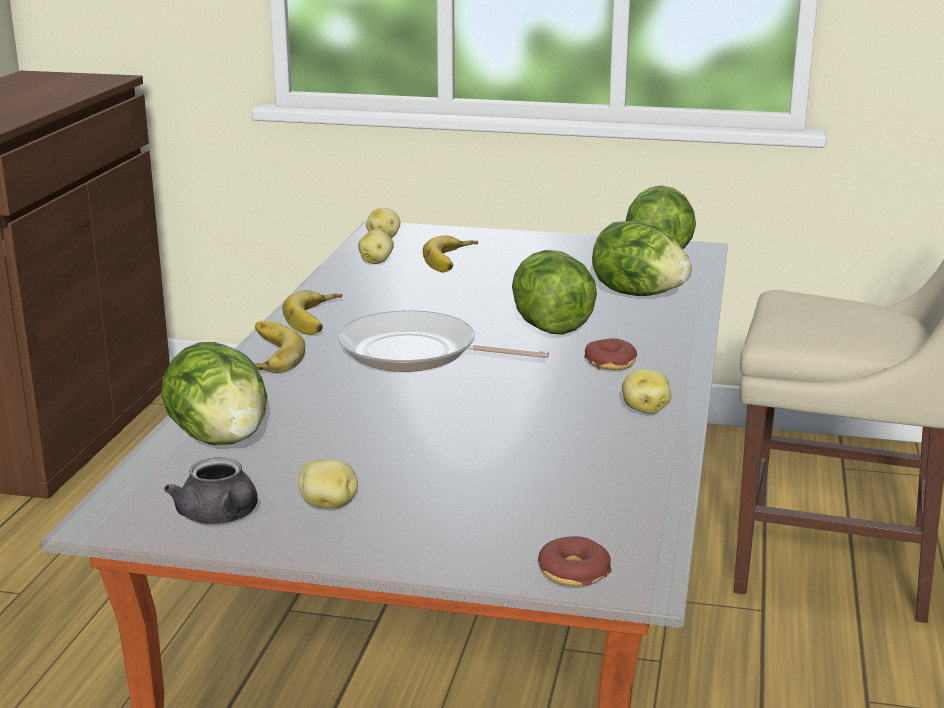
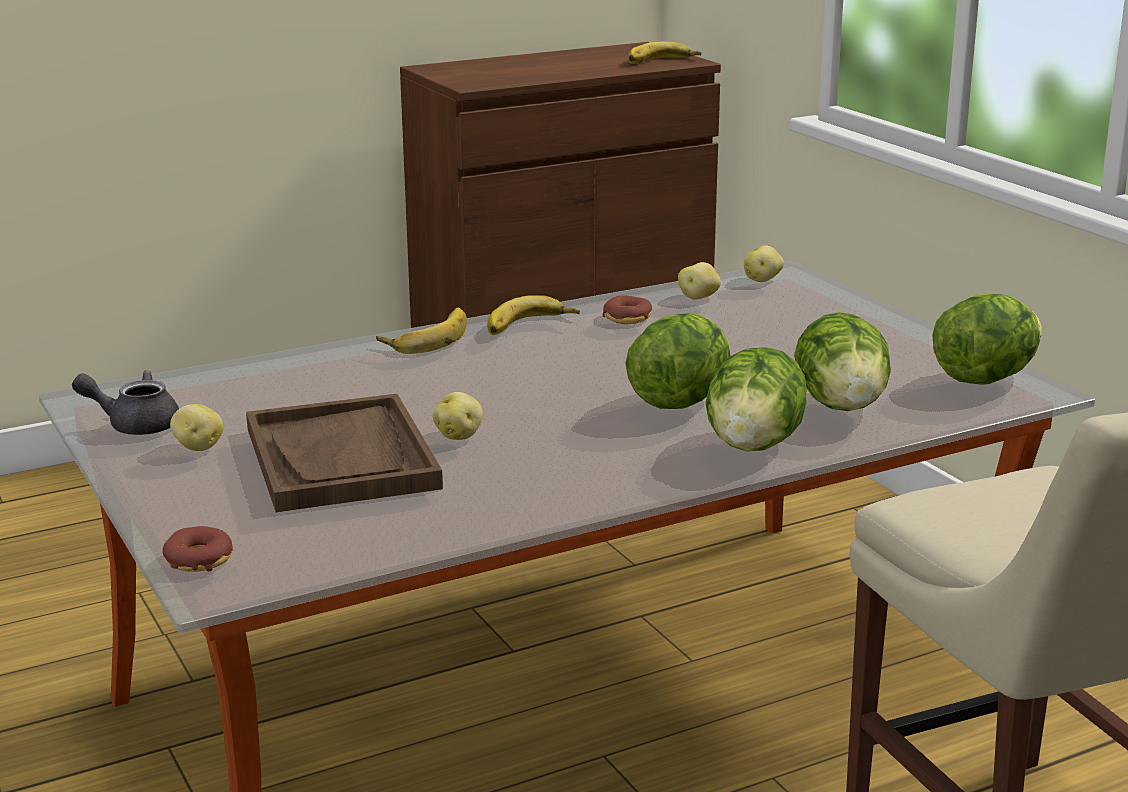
camera: 50 degrees right, 0 degrees up
lettuce [161,342,267,445] -> lettuce moved to [706,347,807,451]
grey teapot [164,457,258,524] -> grey teapot turned 75 degrees clockwise [72,370,179,435]
frying pan [337,310,549,372] -> none
banana [423,235,478,273] -> banana moved to [628,41,702,64]
donut [585,338,637,370] -> donut moved to [602,295,652,324]
potato [622,369,672,414] -> potato moved to [433,392,483,440]
none -> brown tray [246,394,443,512]

